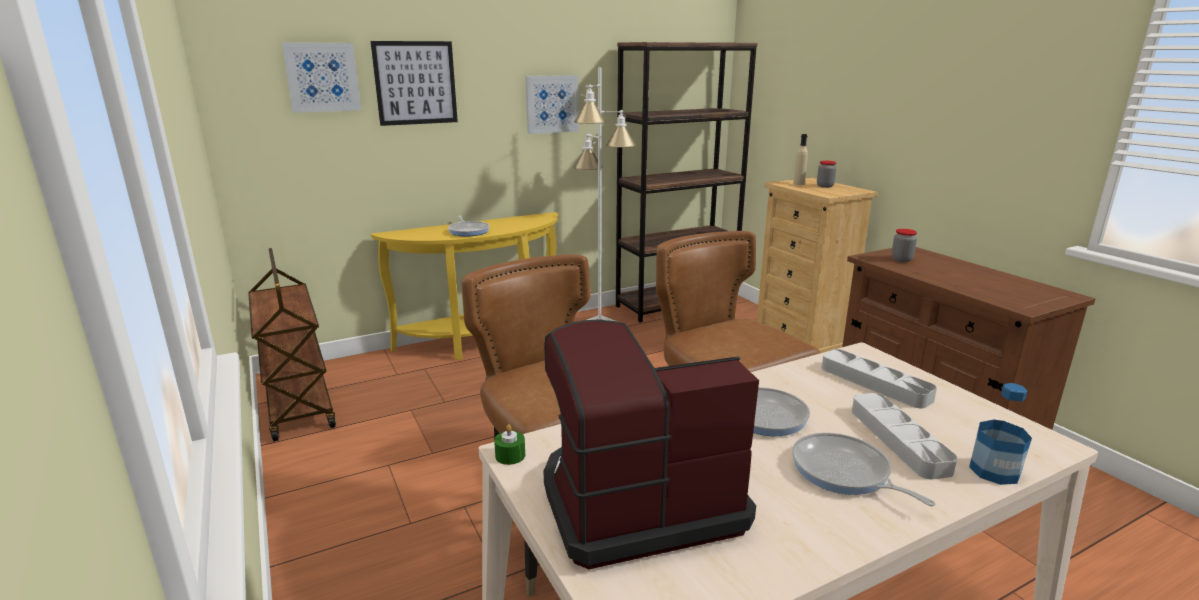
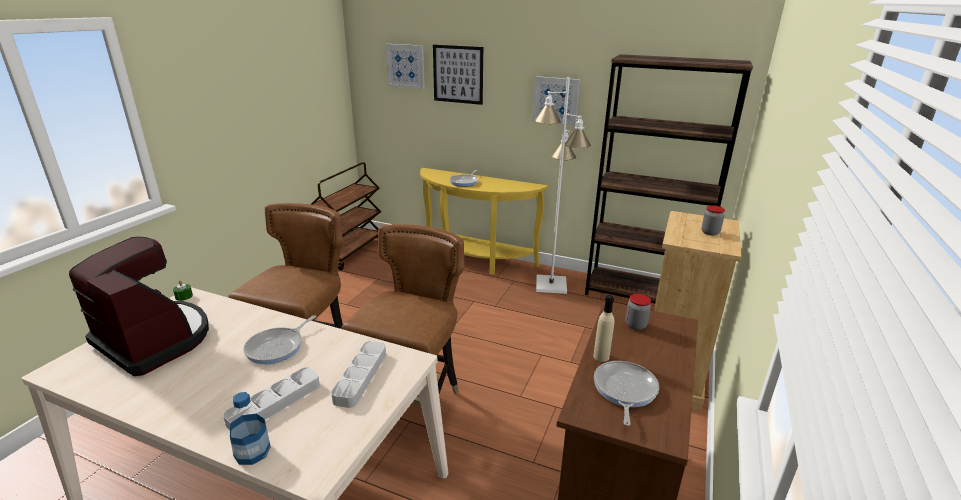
camera: 50 degrees right, 5 degrees up
frying pan [792,433,936,506] -> frying pan moved to [594,361,659,426]
beige bottle [793,134,808,185] -> beige bottle moved to [594,295,614,362]

